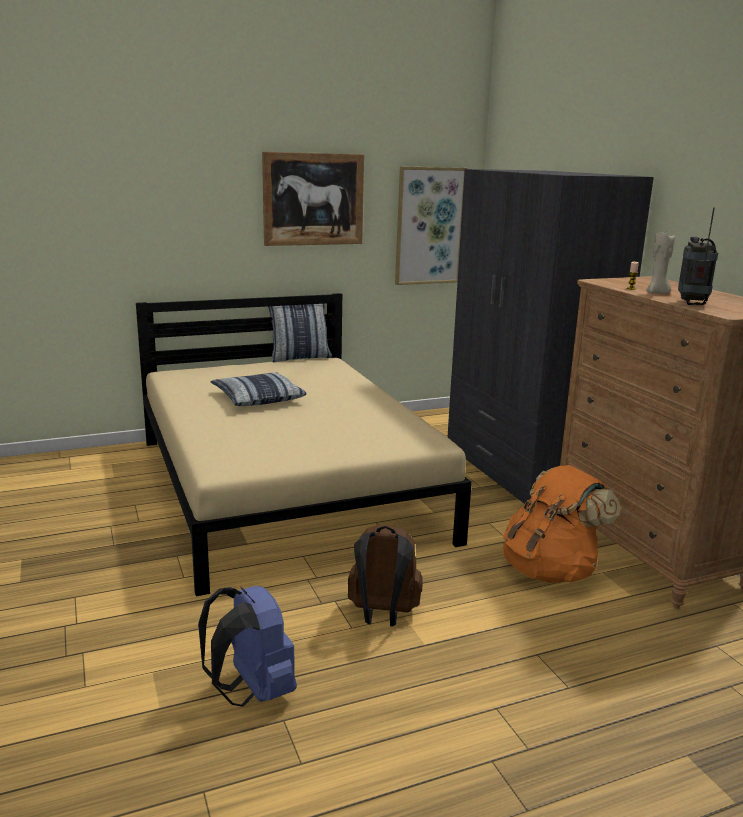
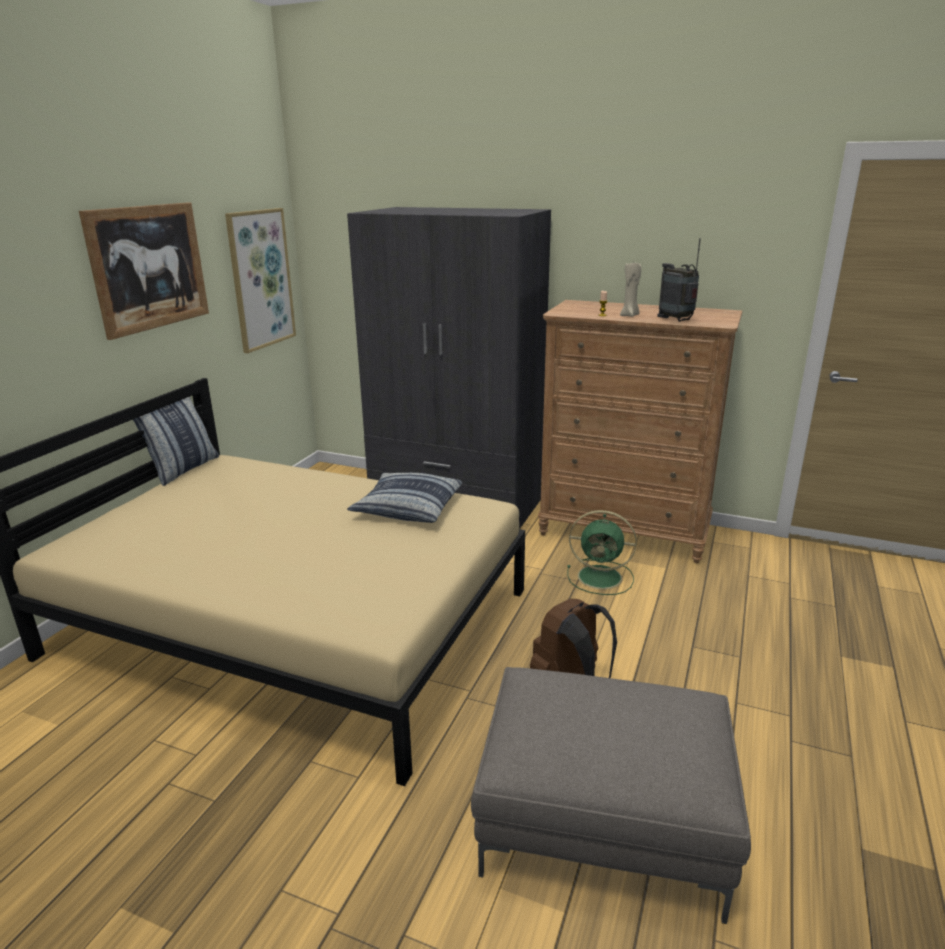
camera: 45 degrees left, 5 degrees up
blue backpack [198,586,297,707] -> grey ottoman [471,667,751,924]
pillow [211,372,307,406] -> pillow moved to [347,473,462,523]
orange backpack [503,465,621,583] -> green fan [567,510,637,595]

